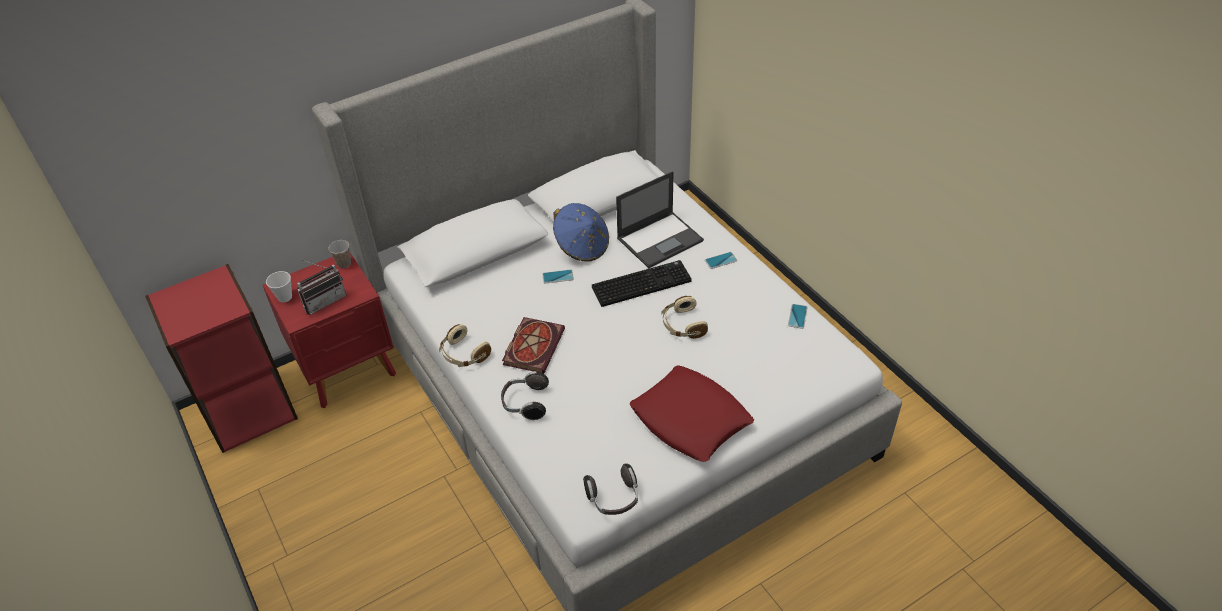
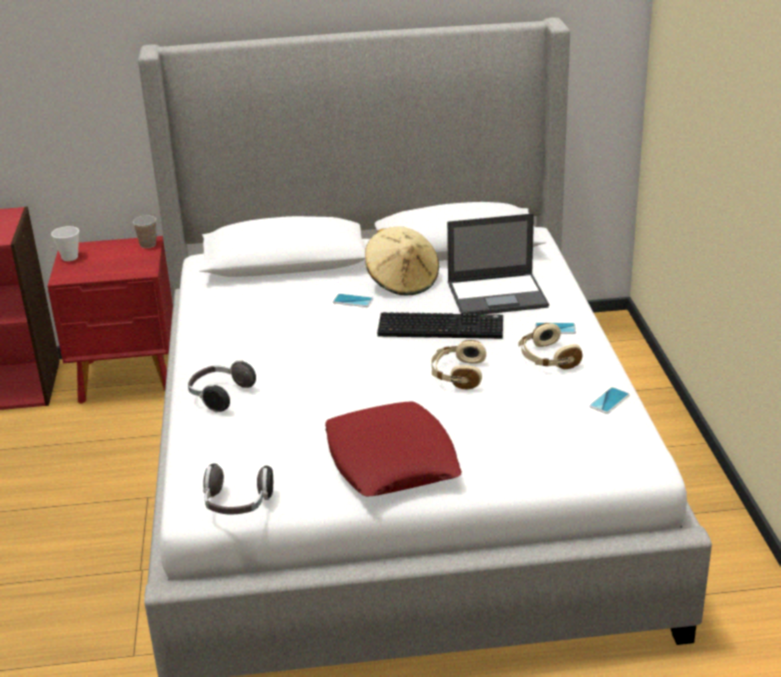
camera: 25 degrees right, 15 degrees down
radio [297,260,346,315] -> none
beige headphones [439,324,491,367] -> beige headphones moved to [518,323,582,369]
book [502,317,565,374] -> none
blue hat [553,203,609,262] -> beige hat [365,226,439,295]

